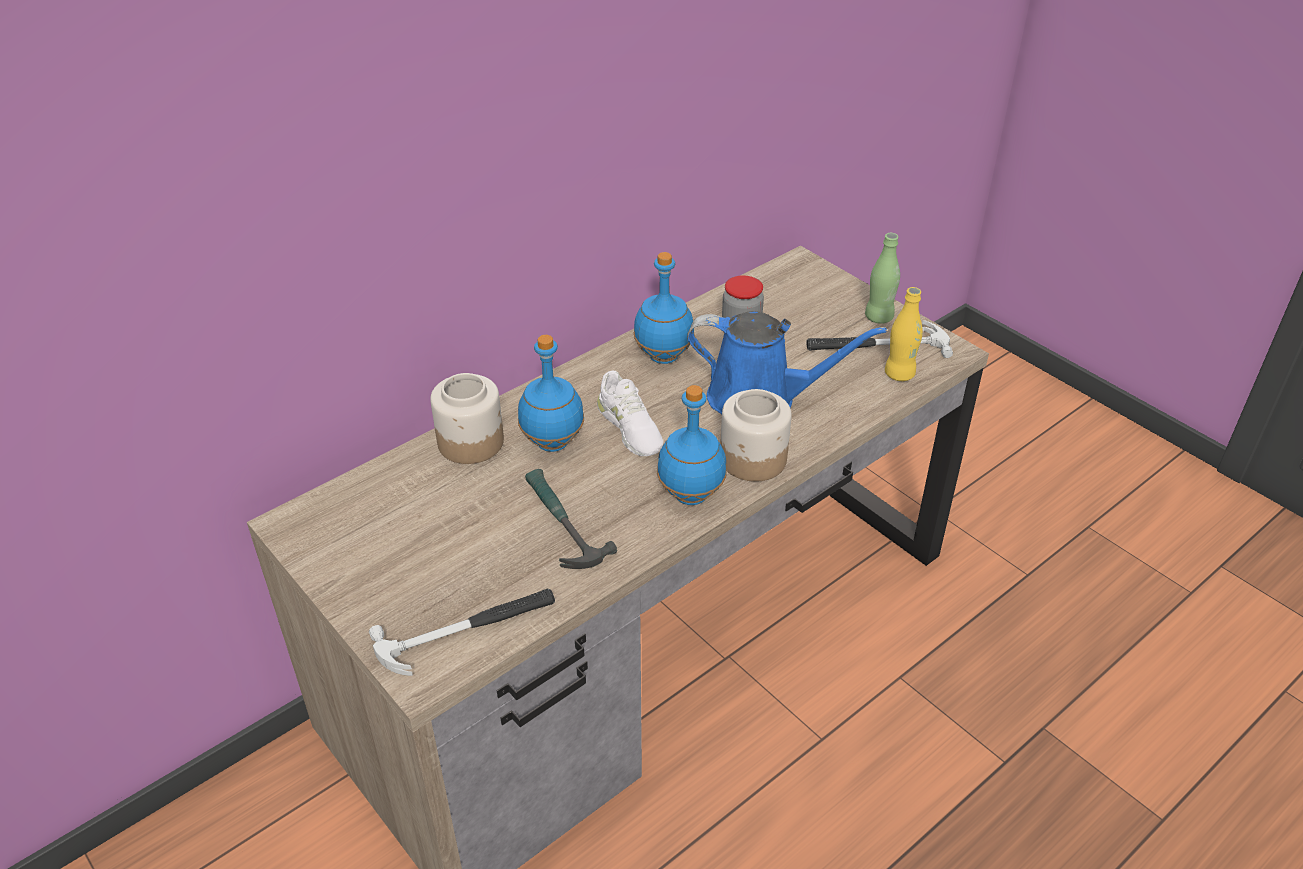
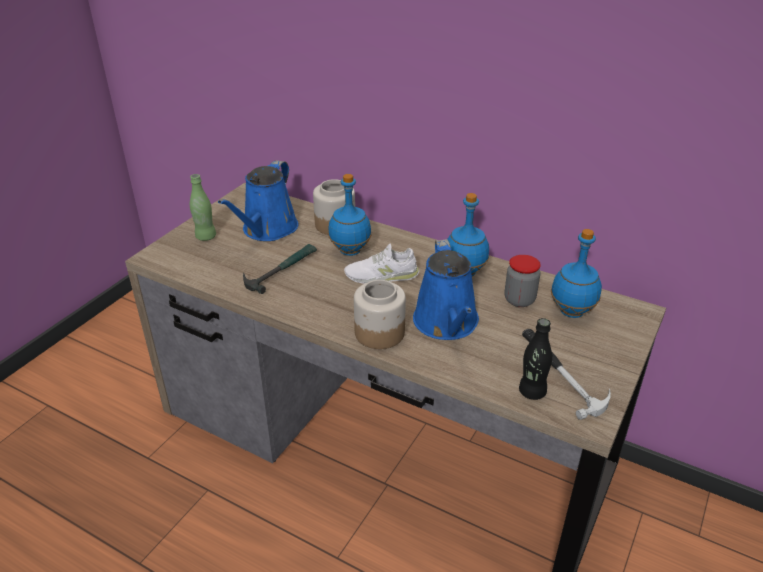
camera: 70 degrees right, 5 degrees down
hammer [369,588,555,676] -> none
white shoe [597,371,664,456] -> white shoe turned 45 degrees clockwise [344,243,419,284]
blue bottle [657,385,727,505] -> blue bottle moved to [551,229,602,318]
green bottle [865,233,900,324] -> green bottle moved to [190,174,216,241]
yellow bottle [885,287,923,381] -> black bottle [519,318,552,400]
none -> blue watering can [218,160,298,241]

